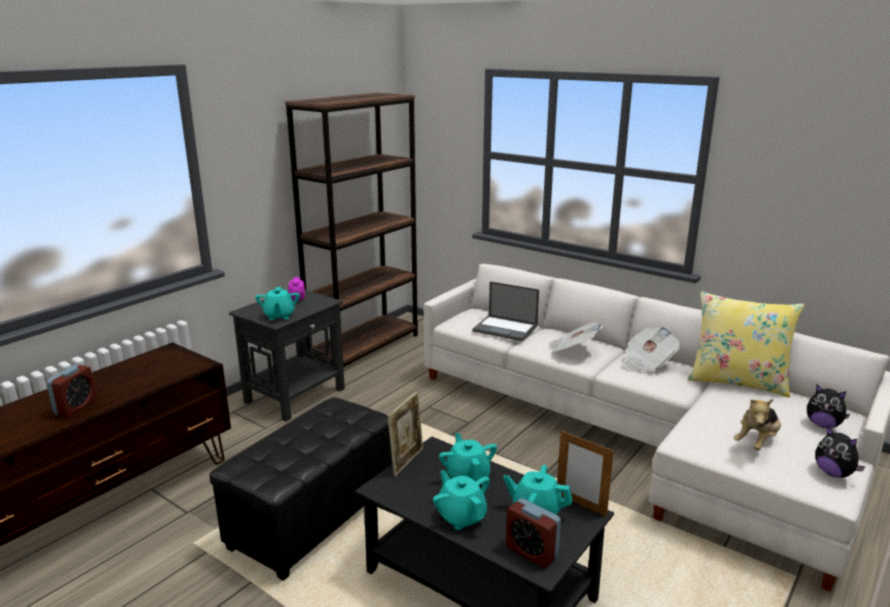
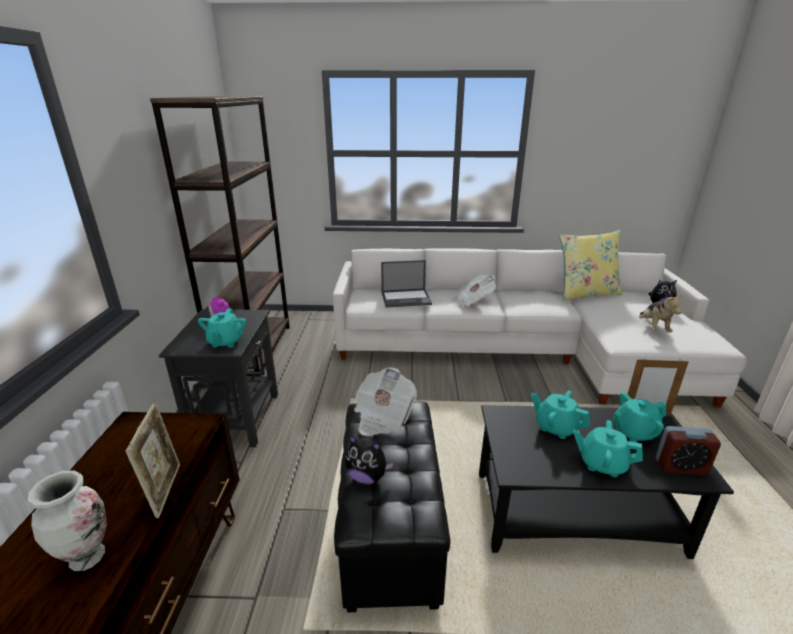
camera: 35 degrees left, 5 degrees up
alarm clock [46,365,97,417] -> vase [28,470,107,571]
turquoise teapot [255,287,300,320] -> turquoise teapot turned 45 degrees clockwise [198,309,246,348]
picture frame [388,391,423,476] -> picture frame moved to [125,402,180,518]
newspaper [622,327,680,372] -> newspaper moved to [354,367,417,436]
plush toy [815,426,866,478] -> plush toy moved to [345,435,393,484]

